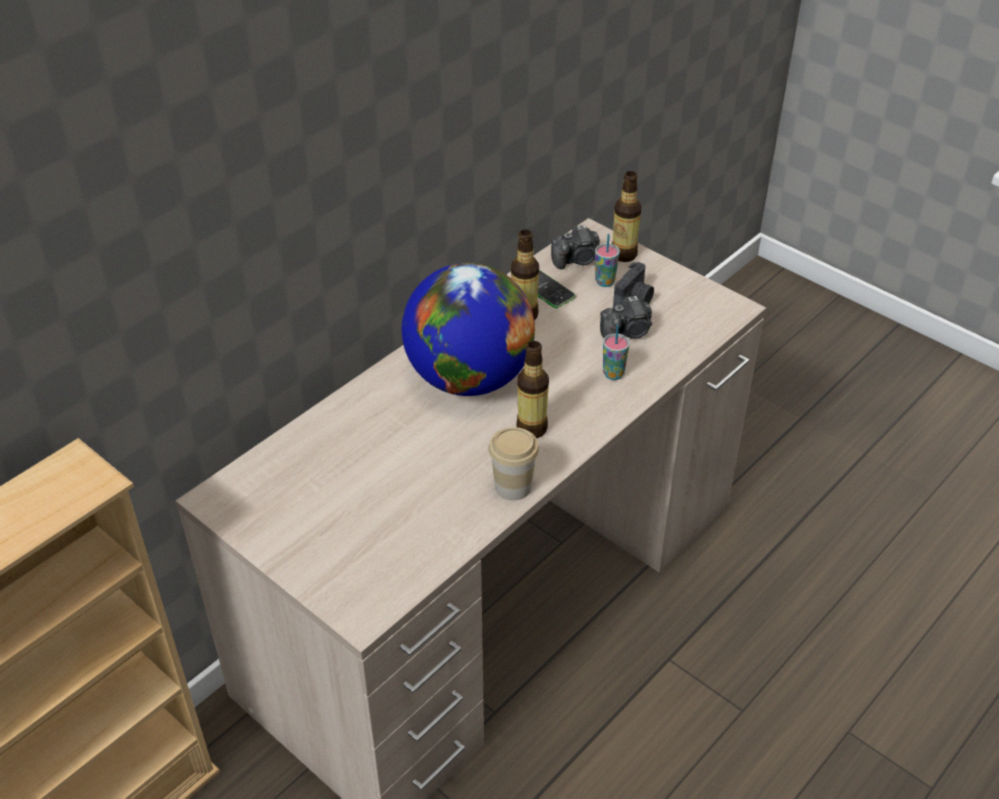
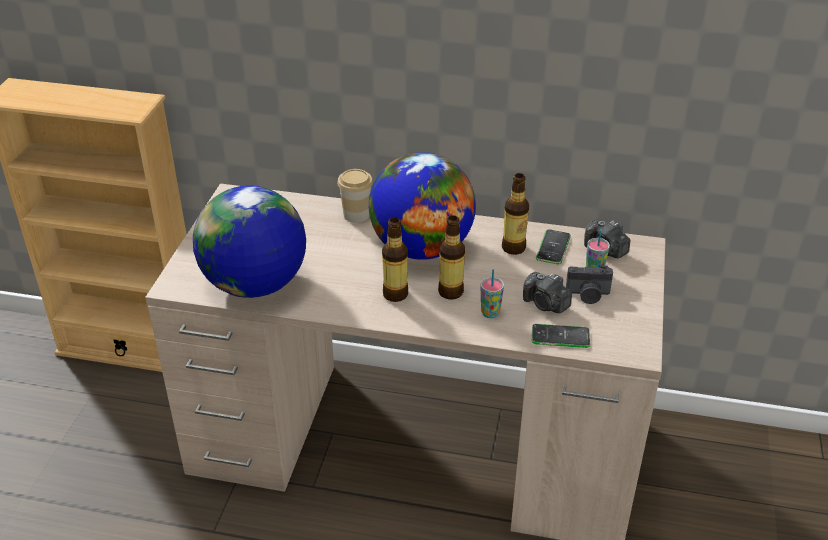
camera: 60 degrees right, 5 degrees down
cup [488,427,539,501] -> cup moved to [337,169,373,223]
bottle [612,171,642,262] -> bottle moved to [438,215,465,299]
none -> globe [193,185,306,298]
none -> phone [531,324,590,348]

